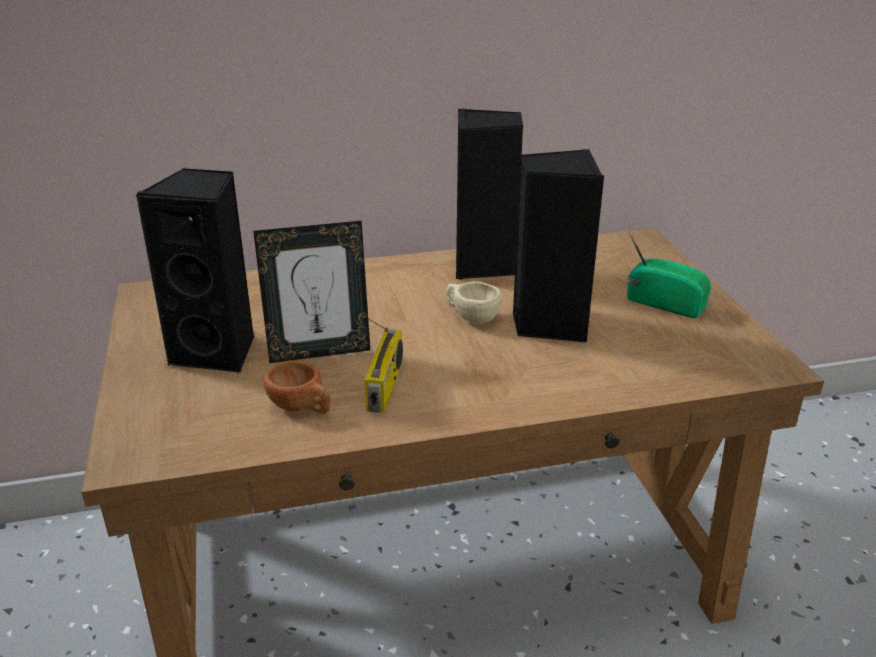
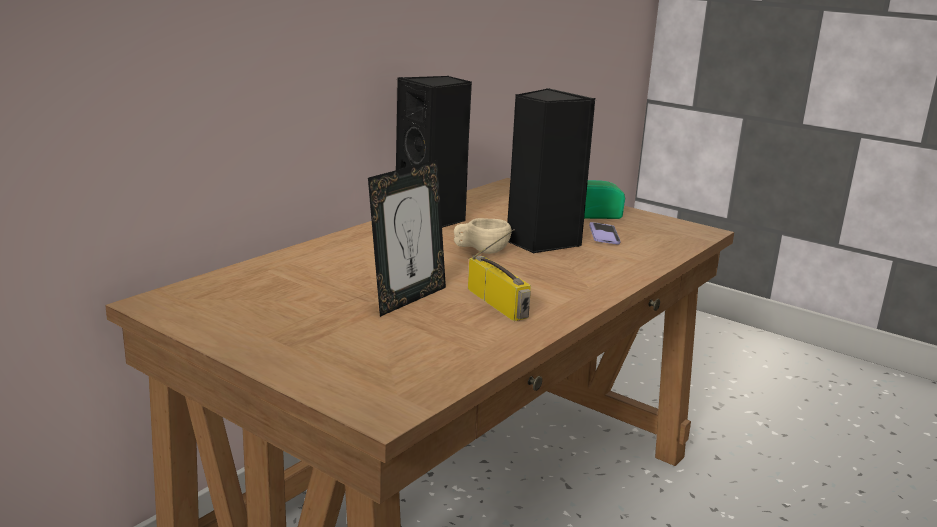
camera: 40 degrees left, 10 degrees down
black speaker [135,168,255,374] -> none
brown cup [264,360,330,414] -> none
none -> phone [589,222,621,244]

